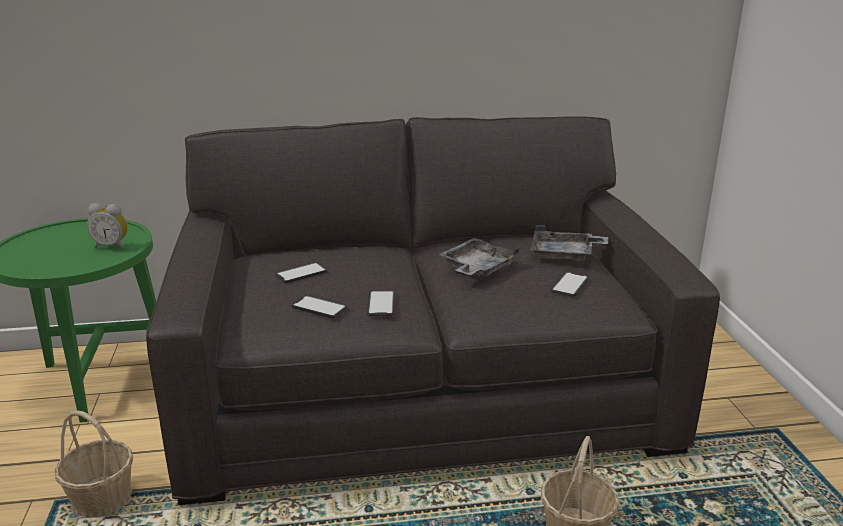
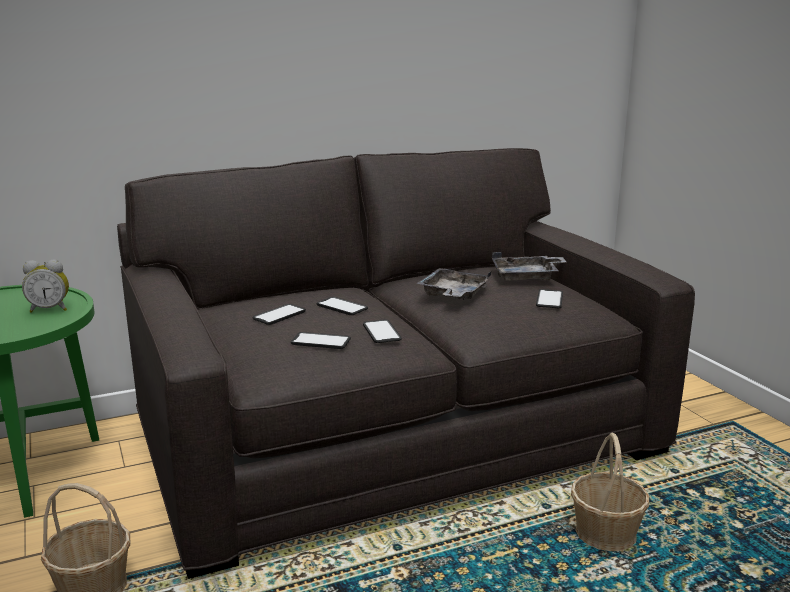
camera: 15 degrees left, 5 degrees down
none -> phone [317,297,368,315]

